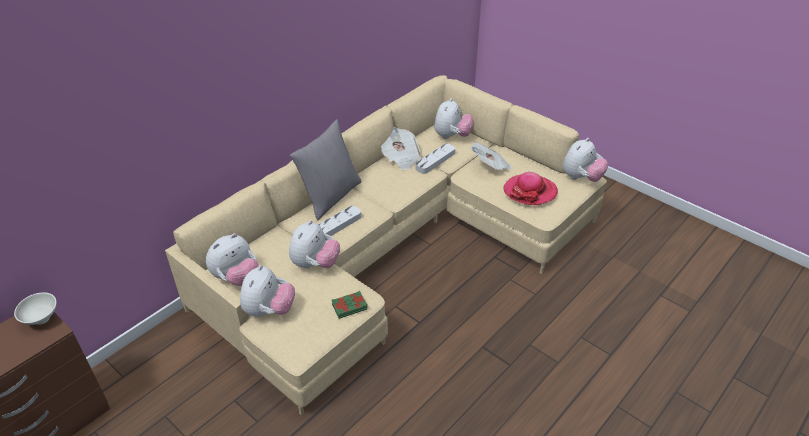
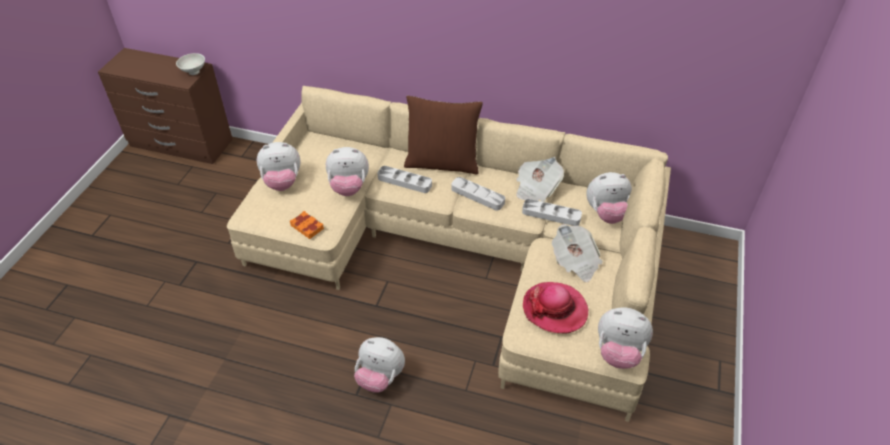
camera: 65 degrees right, 5 degrees up
plush toy [206,233,259,286] -> plush toy moved to [354,337,405,393]
grey pillow [290,119,362,221] -> brown pillow [404,95,483,174]
green book [332,291,368,319] -> orange book [290,211,324,239]
none -> grey tray [451,177,505,210]

